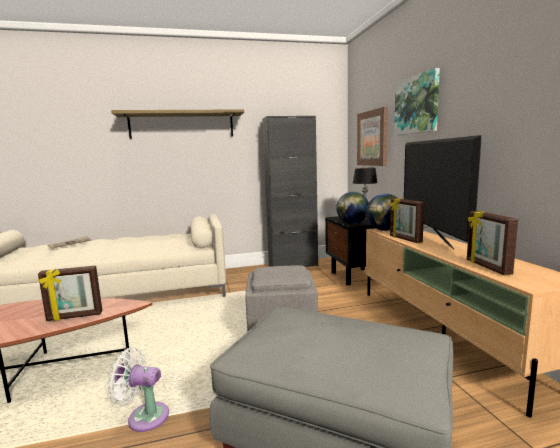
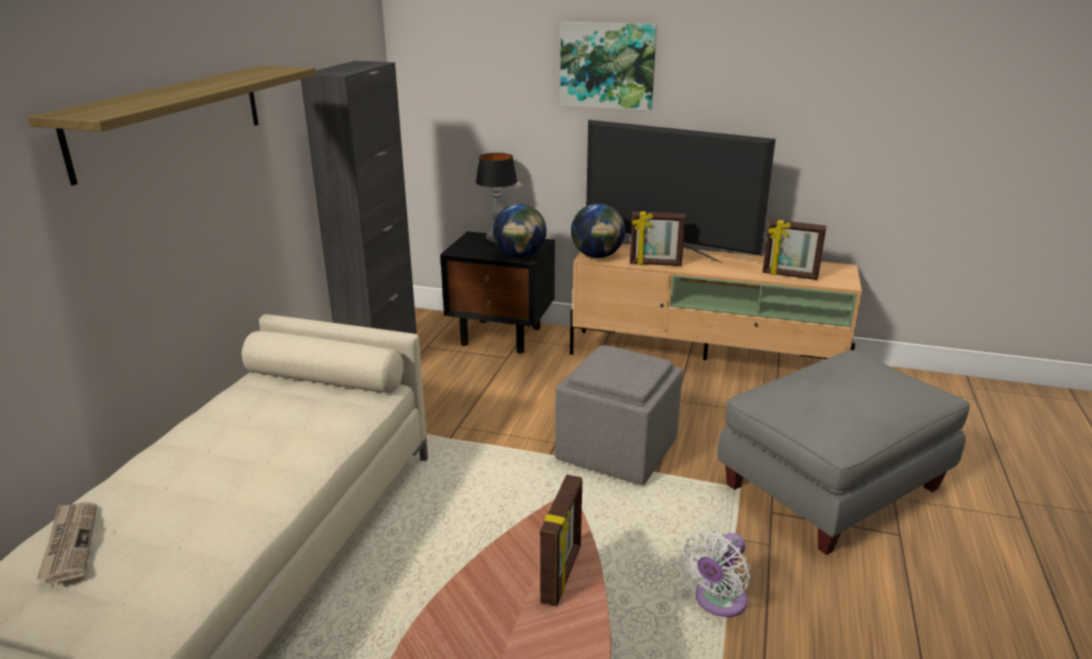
camera: 60 degrees left, 15 degrees up
picture [357,107,388,166] -> none

